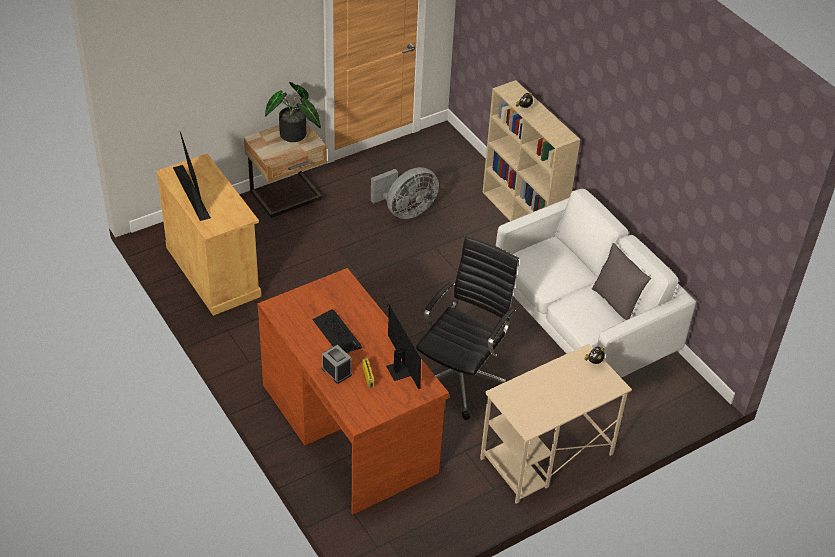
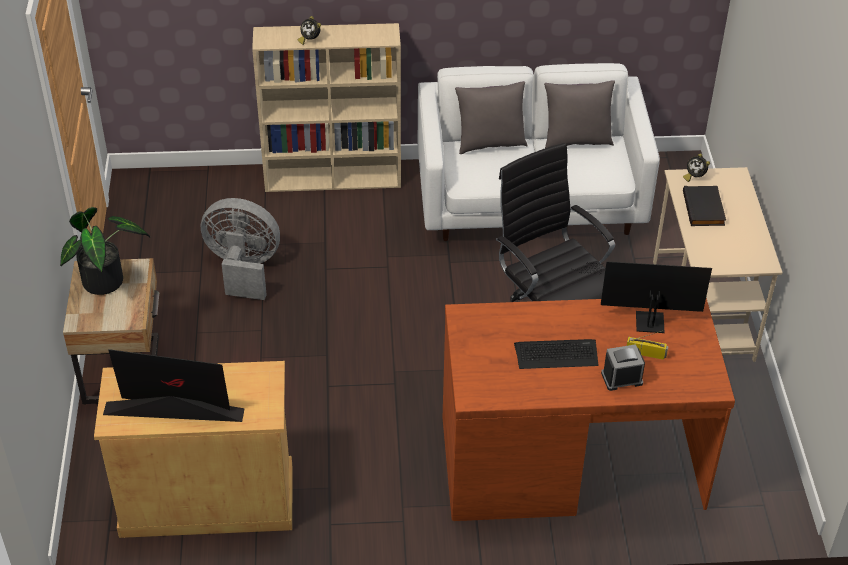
camera: 60 degrees left, 0 degrees up
grey fan [371,167,439,219] -> grey fan turned 75 degrees counterclockwise [201,198,280,300]
none -> grey pillow [455,81,528,154]
none -> black book [683,186,726,226]

